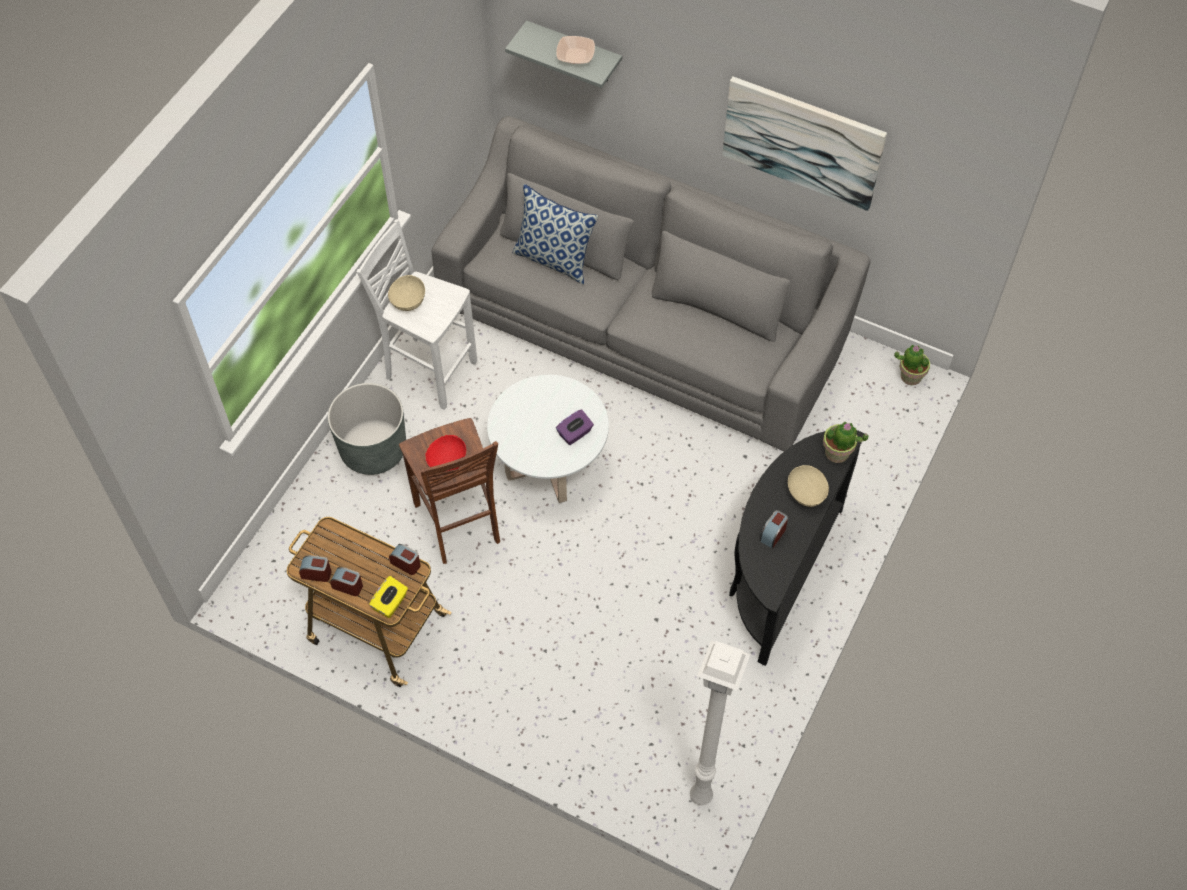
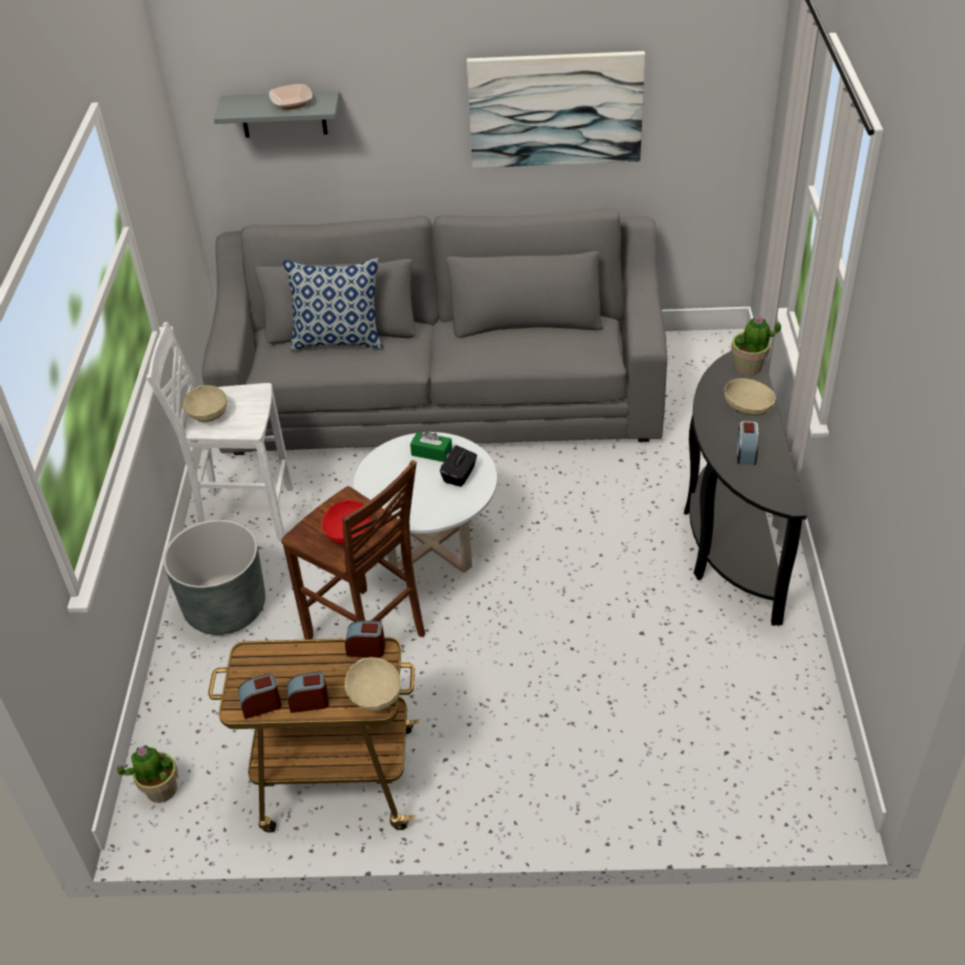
camera: 25 degrees left, 15 degrees down
yellow tissue box [369,576,408,618] -> beige bowl [344,657,401,711]
purple tissue box [556,409,594,445] -> black tissue box [440,445,477,487]
white floor lamp [690,641,750,805] -> none
potted plant [894,345,930,385] -> potted plant moved to [117,745,178,803]
none -> green tissue box [410,430,452,462]

